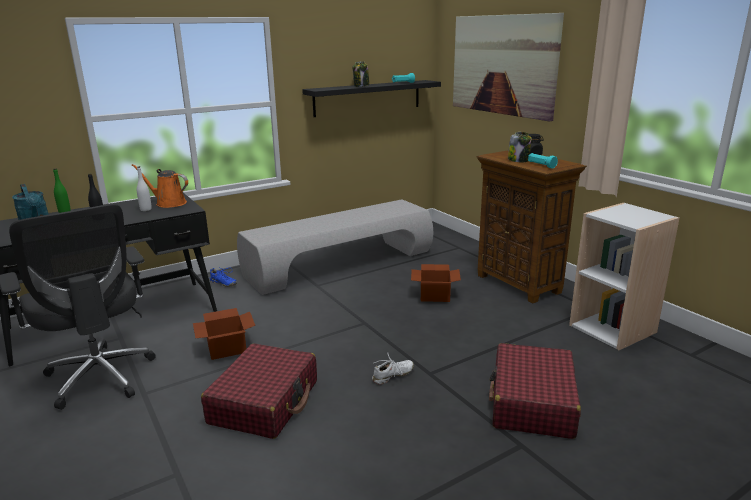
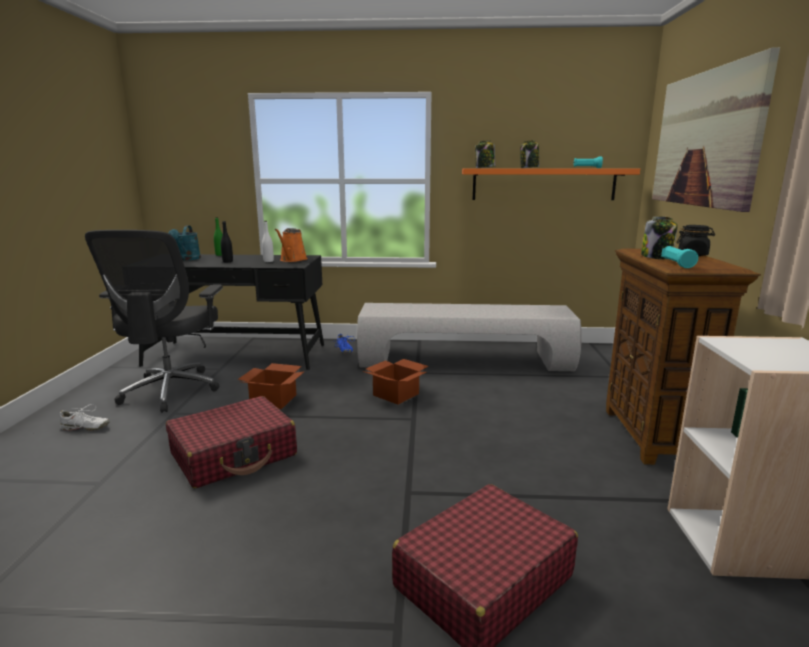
camera: 35 degrees right, 5 degrees down
orange watering can [132,164,188,208] -> orange watering can turned 135 degrees counterclockwise [275,228,308,262]
black shelf [302,80,441,117] -> orange shelf [462,169,640,200]
white shoe [372,352,414,385] -> white shoe moved to [60,404,109,431]
cardboard box [411,264,461,302] -> cardboard box moved to [362,359,429,404]
none -> jar [475,141,495,168]

